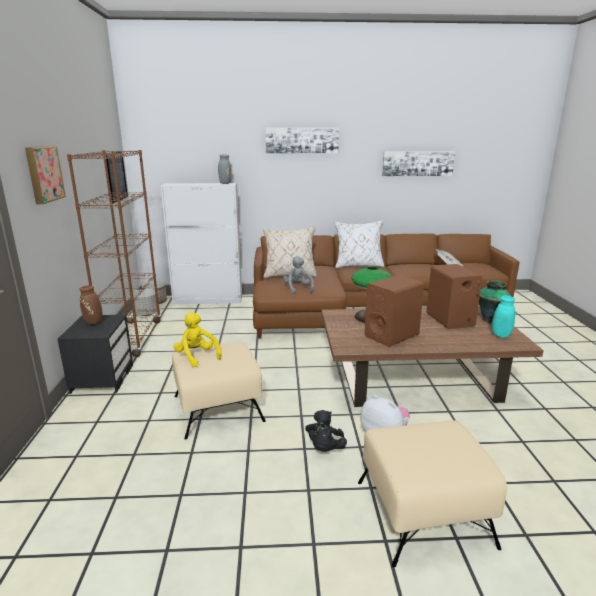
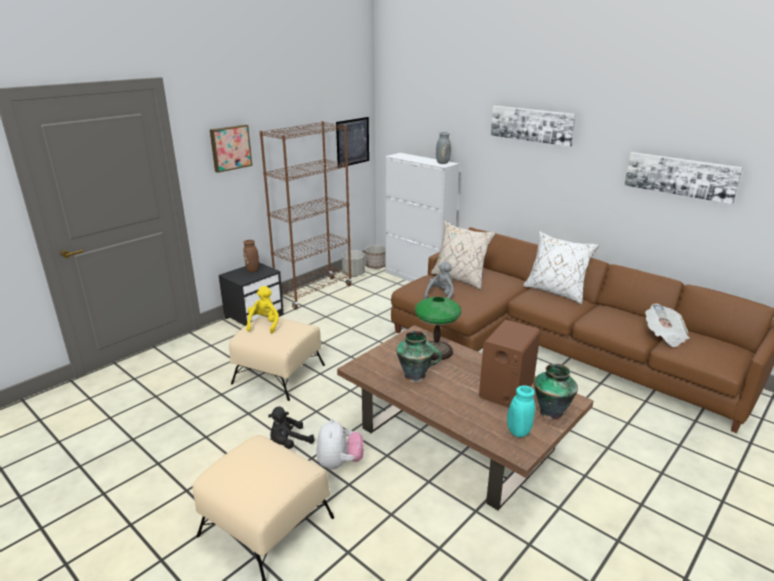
camera: 45 degrees right, 5 degrees up
brown speaker [365,275,424,347] -> vase [396,331,442,382]

